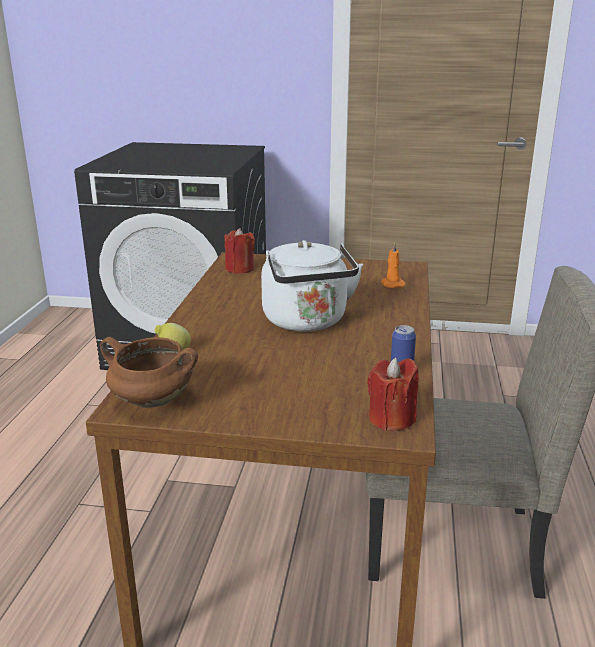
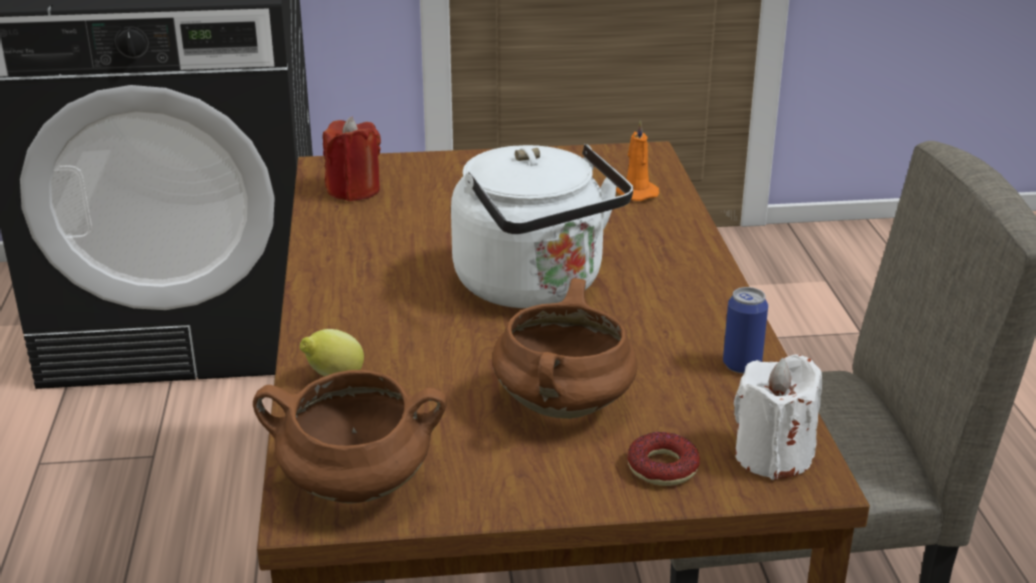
camera: 15 degrees left, 5 degrees up
red candle [367,358,419,431] -> white candle [734,354,822,480]
none -> brown cooking pot [492,278,638,419]
none -> donut [627,432,700,486]

